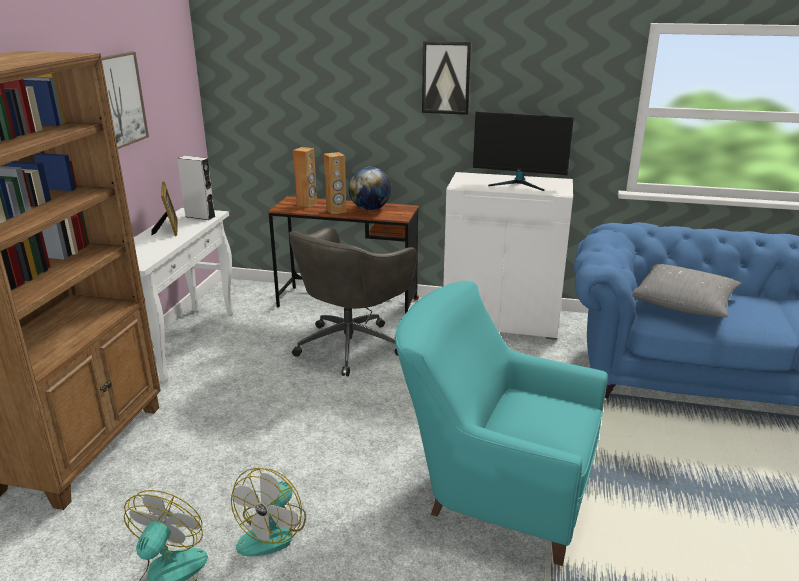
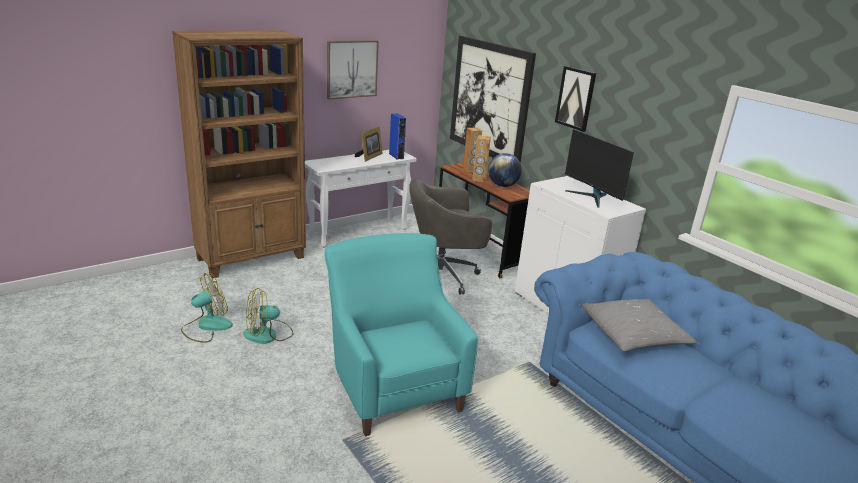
camera: 40 degrees right, 0 degrees up
grey speaker [177,156,215,220] -> blue speaker [389,114,406,160]
none -> picture [450,36,536,163]

